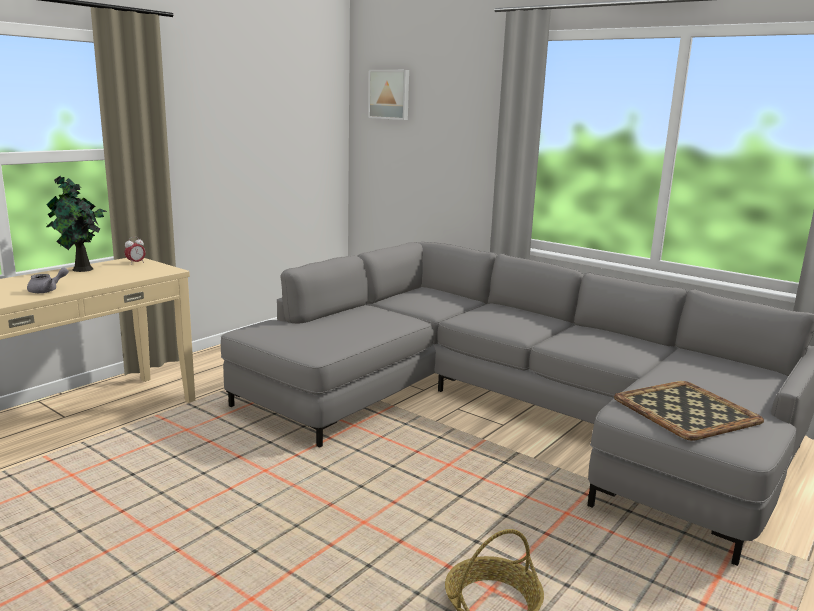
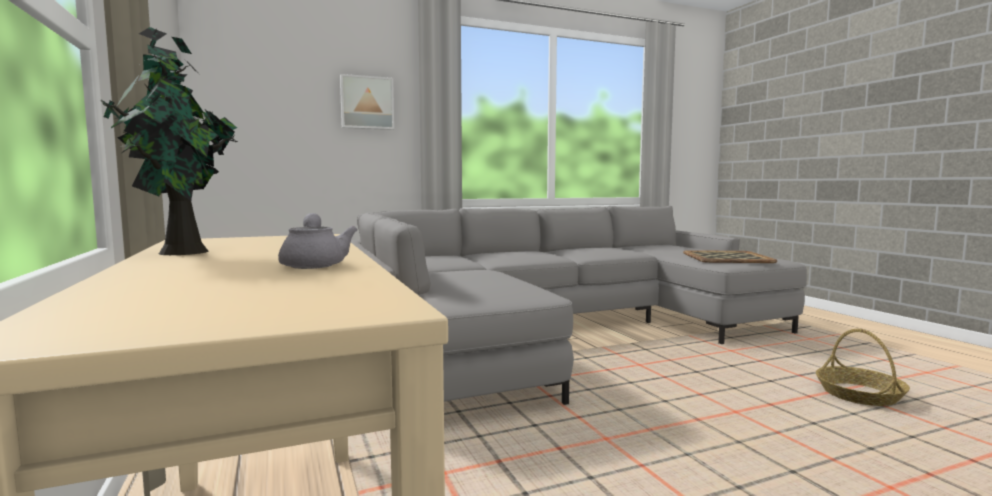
camera: 60 degrees left, 10 degrees down
alarm clock [125,237,146,265] -> none
picture [368,70,409,120] -> picture moved to [340,74,394,130]

